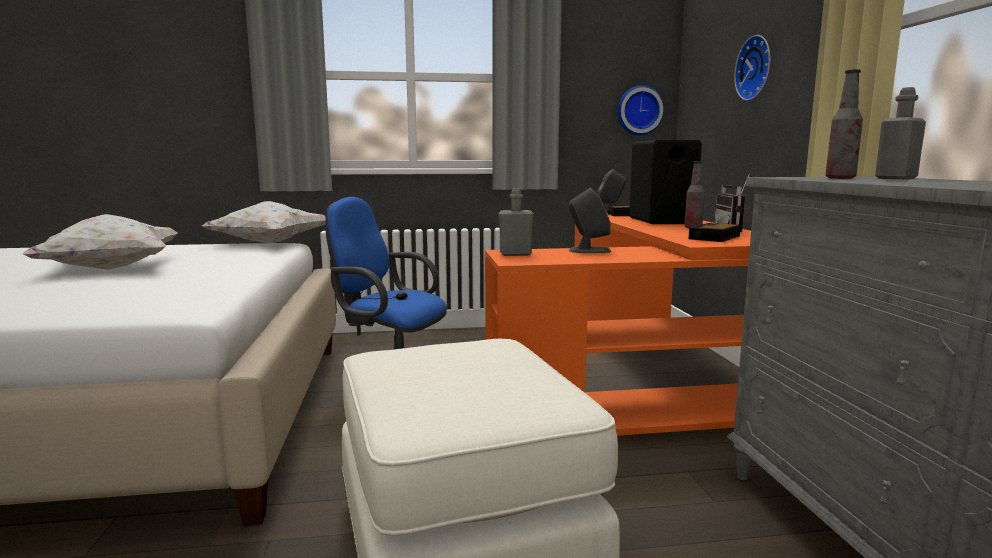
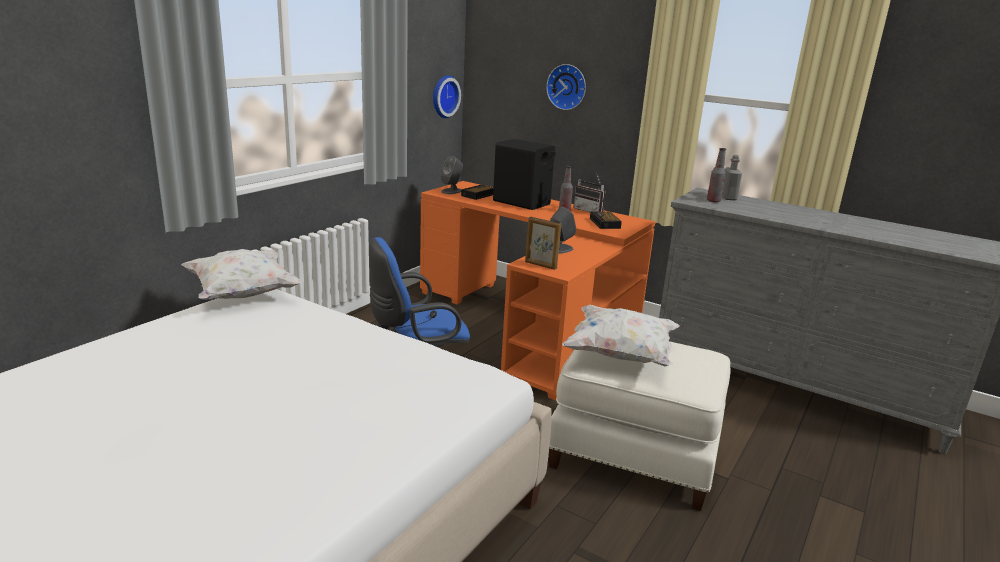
camera: 50 degrees left, 10 degrees up
white pillow [22,214,177,270] -> white pillow moved to [562,305,680,366]
grey bottle [498,189,534,256] -> picture frame [525,217,561,270]

